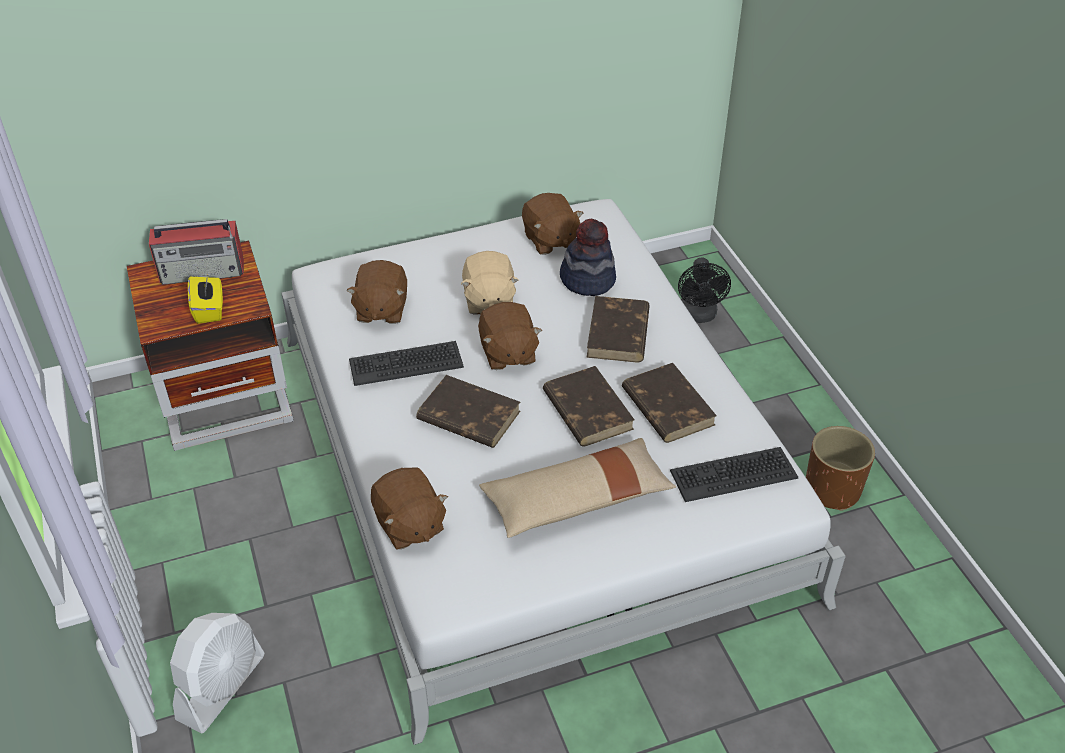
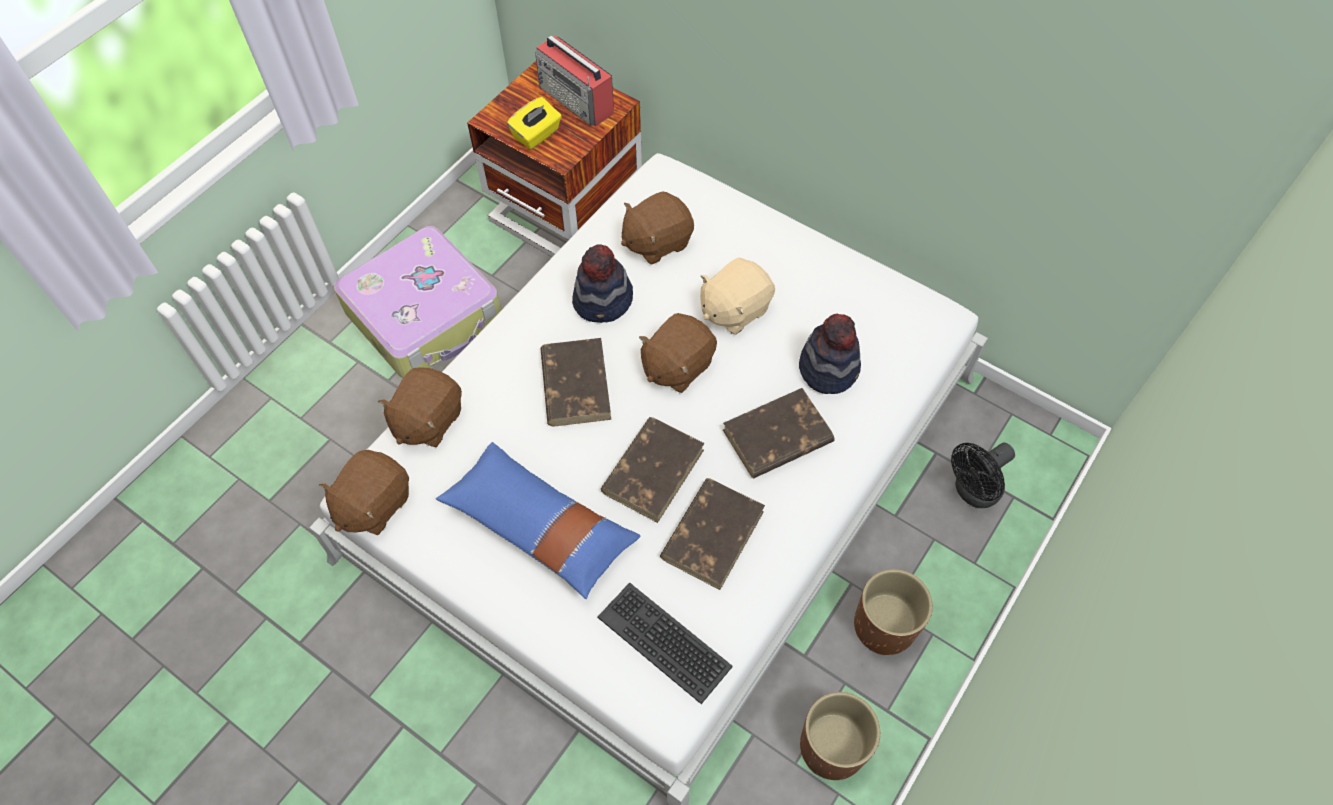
camera: 55 degrees right, 15 degrees up
white fan [170,613,265,734] -> none
keyboard [349,341,464,386] -> hat [572,244,633,323]
beige pillow [479,438,676,538] -> blue pillow [436,442,641,599]
brown plush toy [522,193,583,255] -> brown plush toy moved to [319,450,409,535]
none -> suitcase [334,226,501,378]
none -> brown planter [854,569,933,655]

